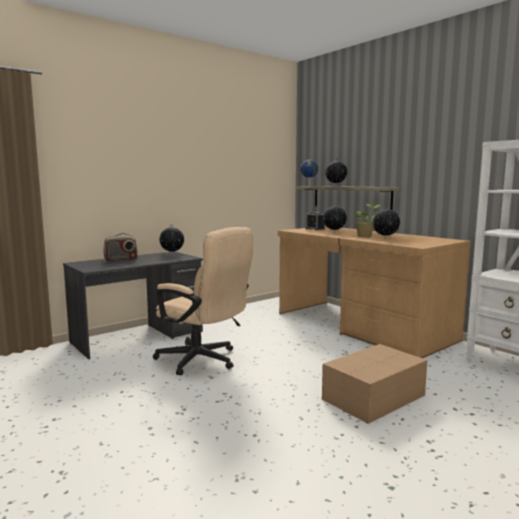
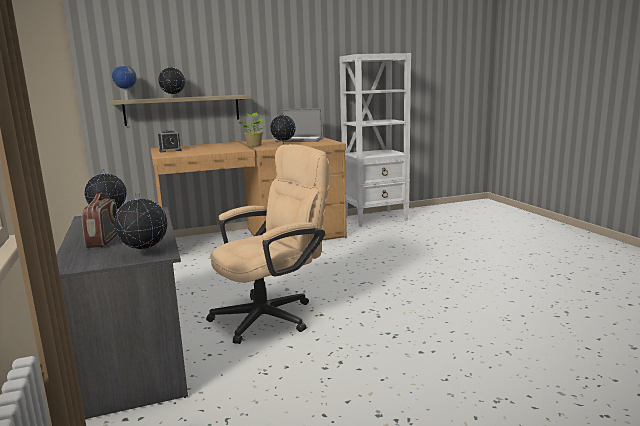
camera: 70 degrees left, 5 degrees up
cardboard box [322,344,427,424] -> none
globe [323,204,347,233] -> globe moved to [114,193,168,255]
none -> laptop [275,108,323,142]

